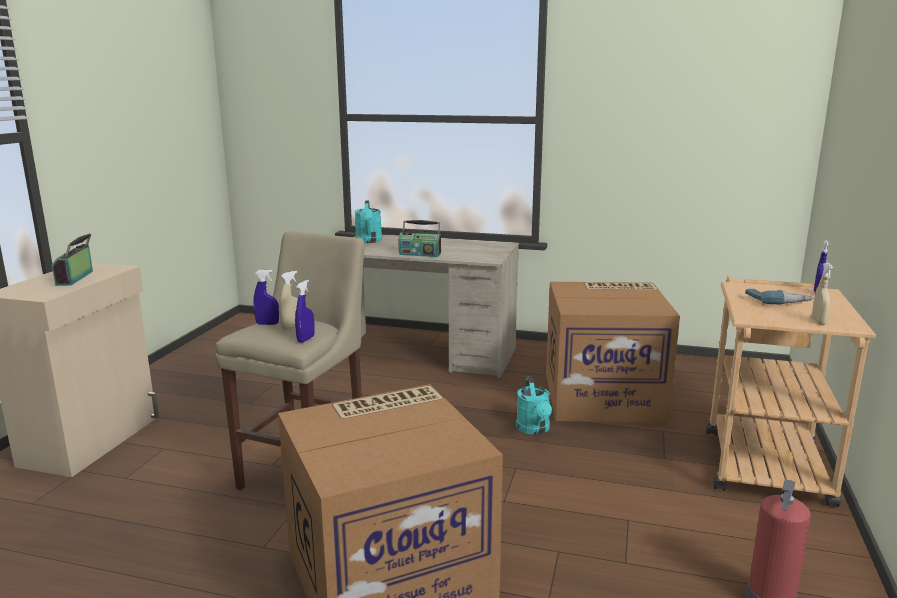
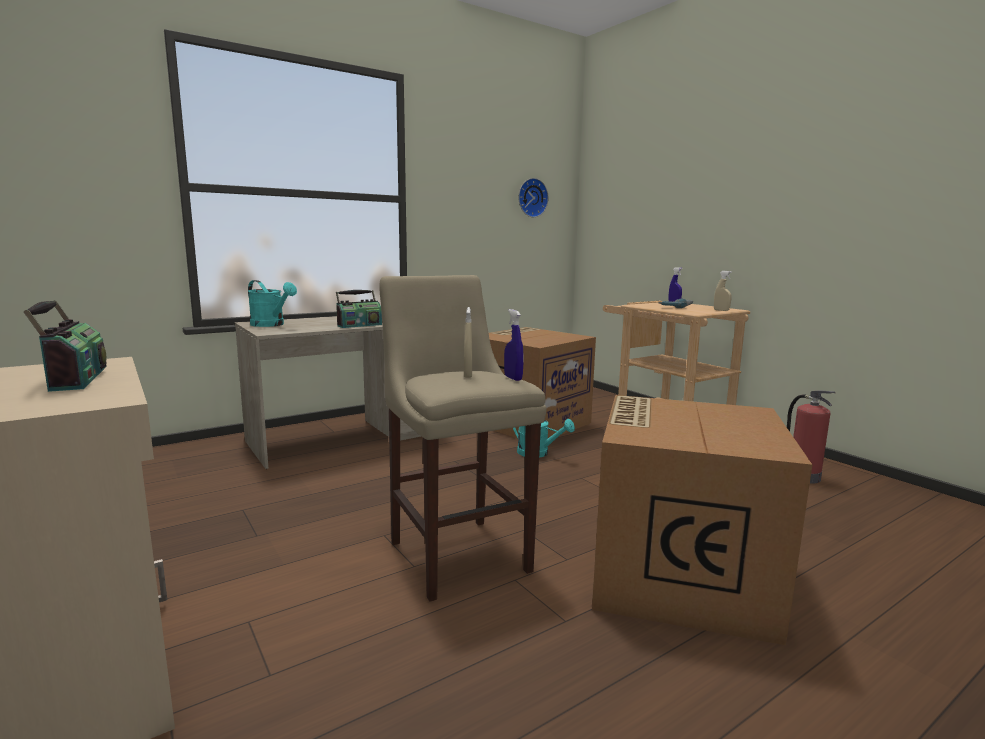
camera: 50 degrees left, 5 degrees down
radio [52,233,93,286] -> radio turned 150 degrees counterclockwise [24,300,107,392]
blue spray bottle [253,270,279,325] -> none
none -> wall clock [519,178,549,217]

